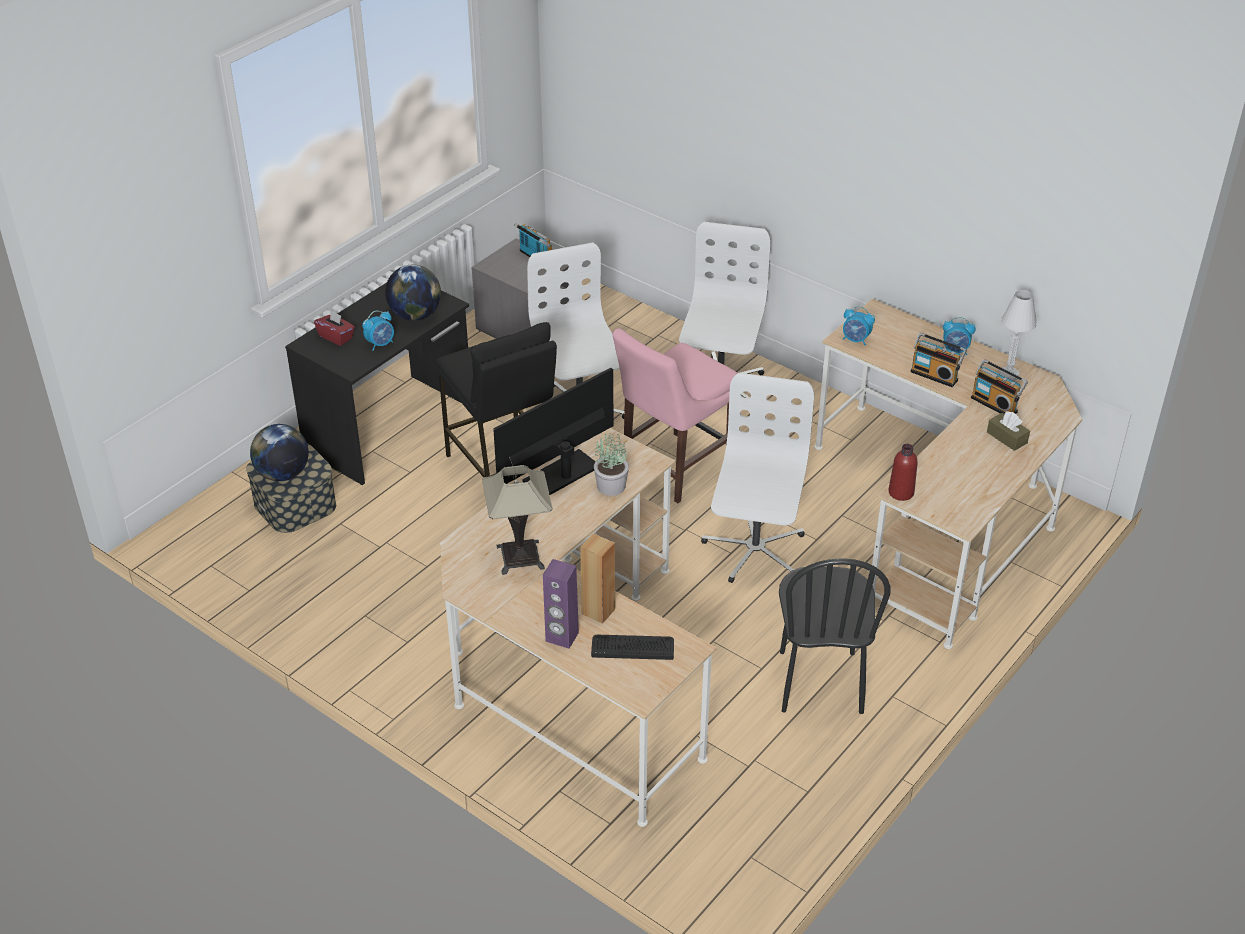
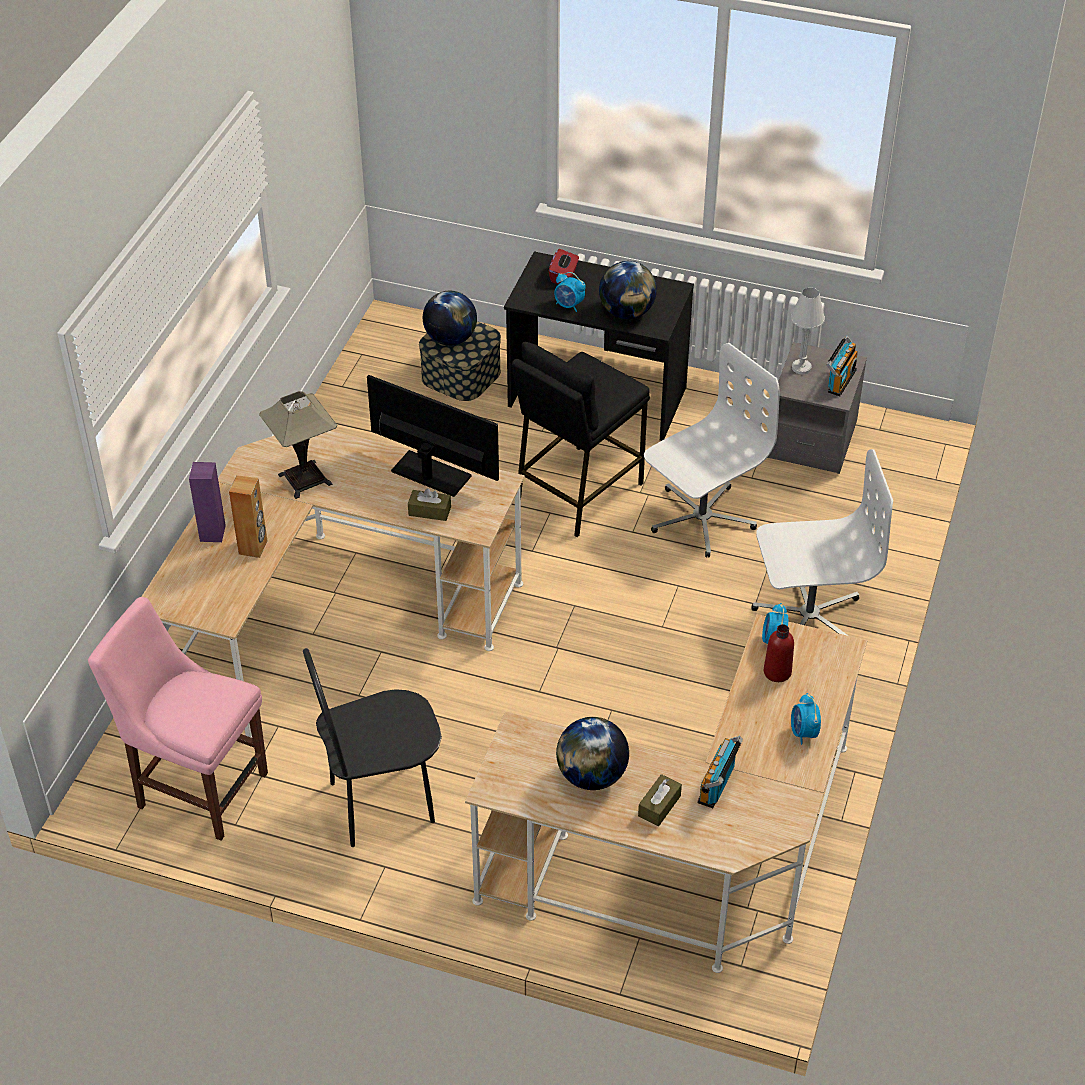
camera: 70 degrees right, 5 degrees up
keyboard [591,635,674,660] -> none
potted plant [594,433,629,496] -> brown tissue box [408,488,451,521]
pink chair [613,328,737,503] -> pink chair moved to [88,597,268,841]
white office chair [701,373,814,583] -> none
red bottle [888,444,918,501] -> red bottle moved to [764,624,794,682]
radio [911,333,967,387] -> none
white table lamp [999,290,1037,381] -> white table lamp moved to [791,288,825,374]
none -> globe [556,717,629,790]

